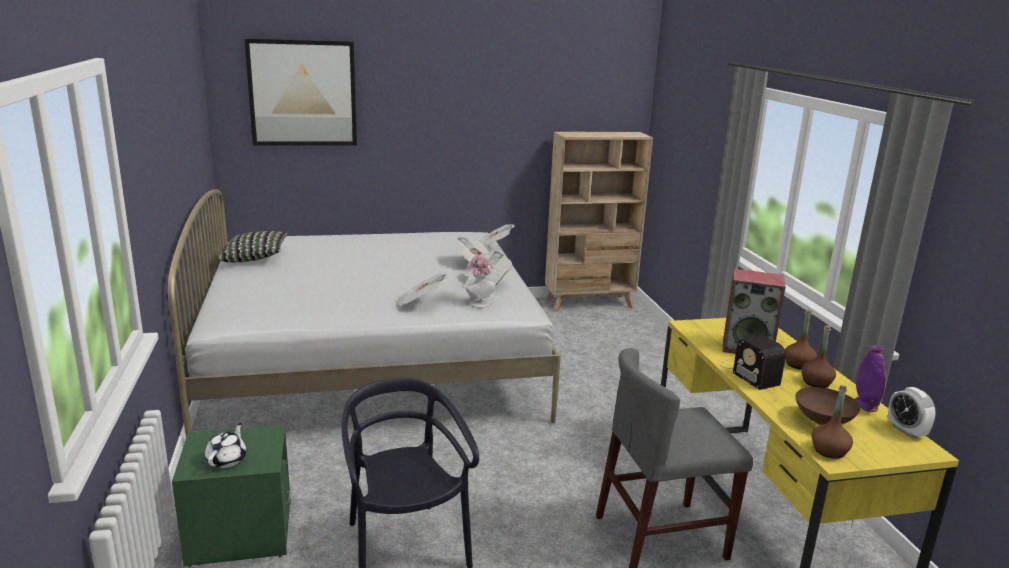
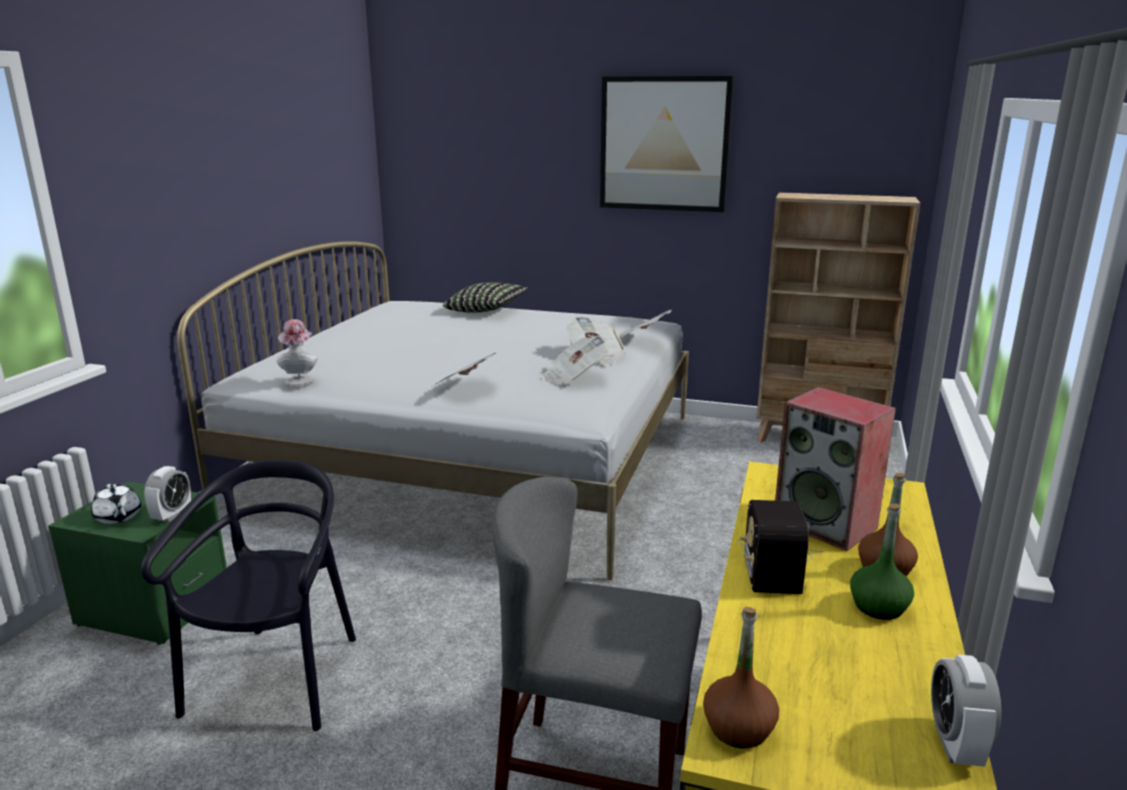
camera: 30 degrees right, 0 degrees up
white teapot [205,423,246,468] -> white teapot turned 105 degrees clockwise [91,484,141,524]
pillow [218,231,288,262] -> pillow moved to [443,282,528,313]
picture [244,39,357,146] -> picture moved to [600,76,734,212]
hat [466,255,495,308] -> hat moved to [276,319,317,386]
brown bowl [795,387,860,425] -> none
brown bottle [801,325,836,388] -> green bottle [850,503,914,620]
purple vase [854,345,886,412] -> none
none -> alarm clock [144,466,191,522]

